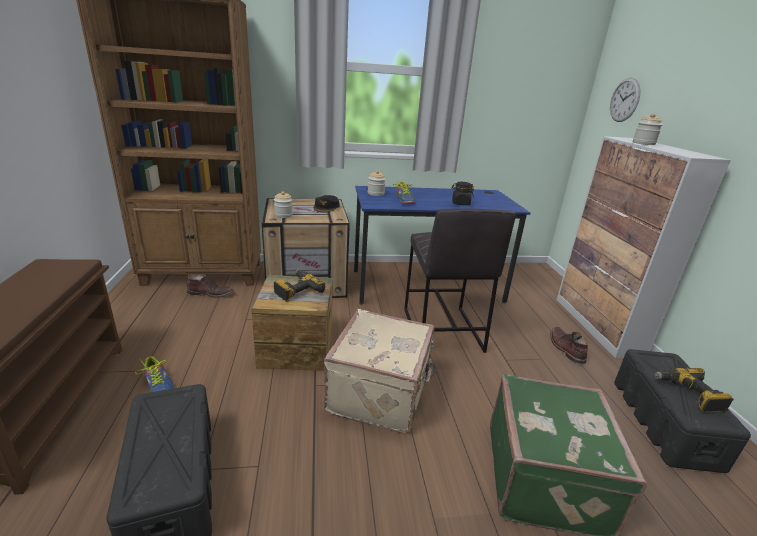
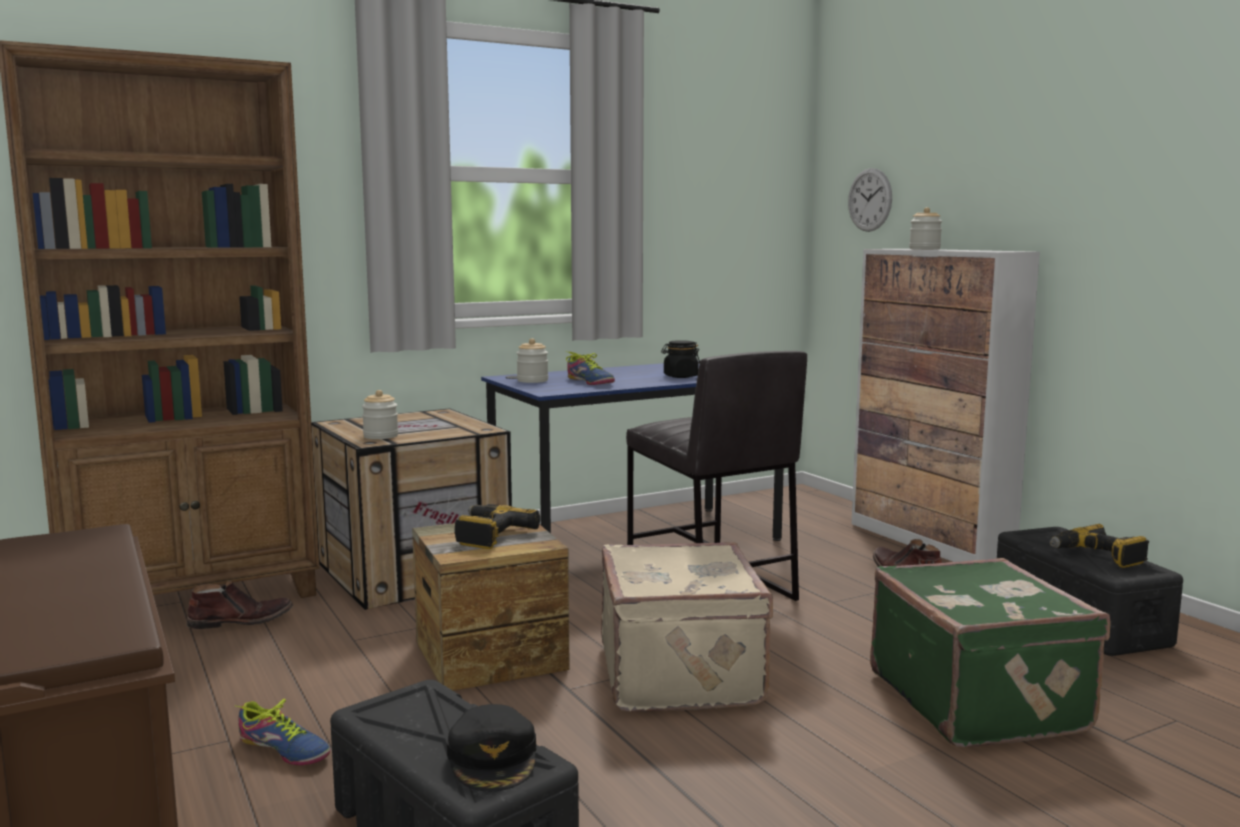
camera: 20 degrees left, 15 degrees down
black cap [314,195,339,212] -> black cap moved to [447,704,536,791]

